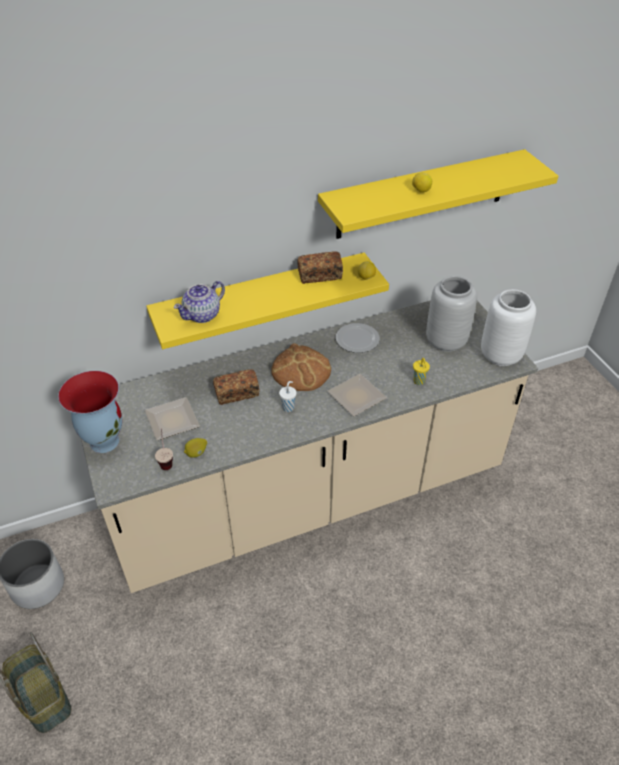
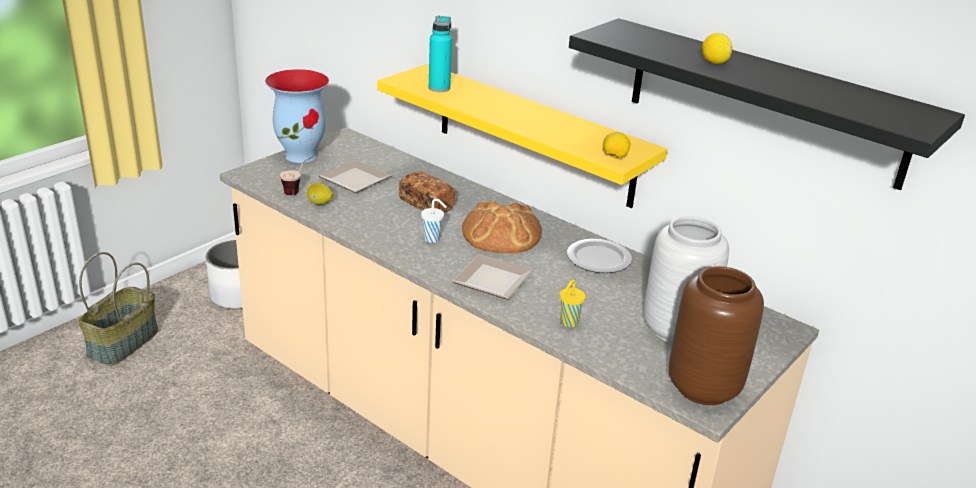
camera: 60 degrees right, 15 degrees down
teapot [174,281,225,323] -> turquoise bottle [429,15,452,92]
bread [297,251,343,284] -> none
yellow shelf [318,149,558,239] -> black shelf [569,18,965,190]
white vase [481,289,536,366] -> brown vase [669,266,764,405]

